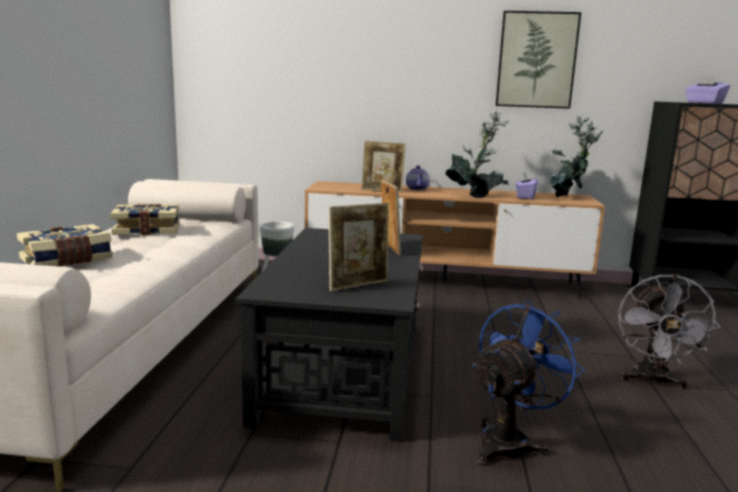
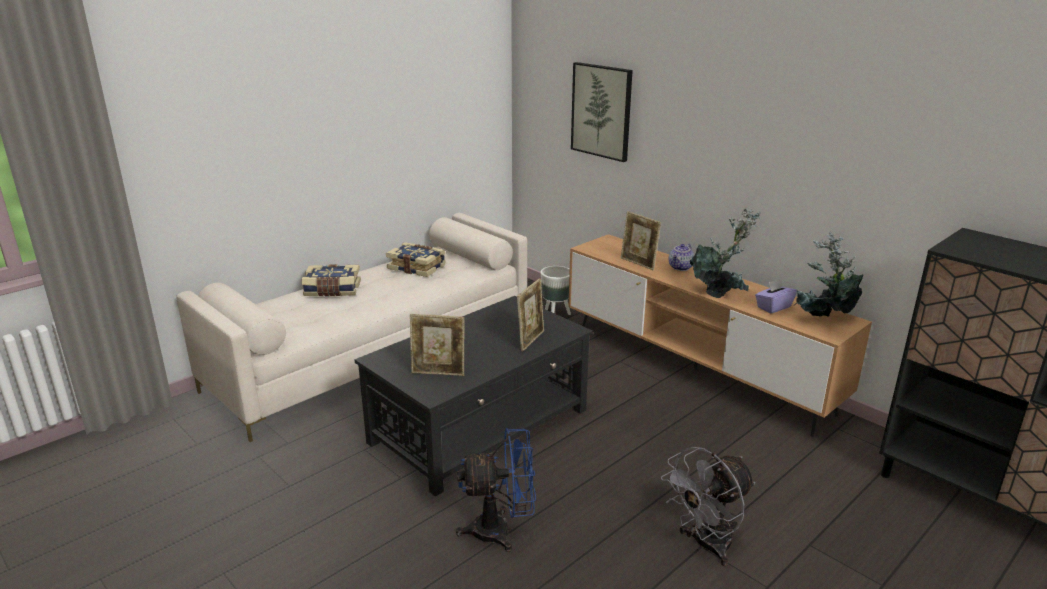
camera: 40 degrees right, 10 degrees up
picture [495,11,581,109] -> picture moved to [571,62,633,162]
purple tissue box [685,75,730,104] -> none

